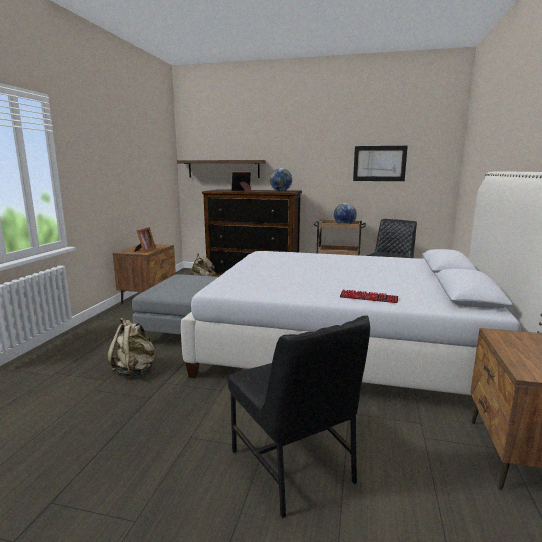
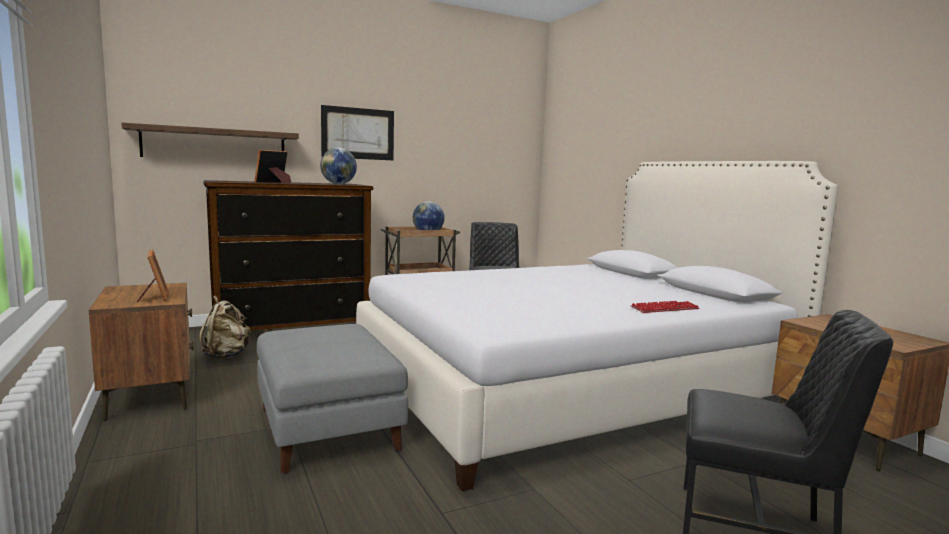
camera: 40 degrees left, 5 degrees down
beige backpack [107,318,155,377] -> none
picture [353,146,408,181] -> picture moved to [321,105,394,160]

